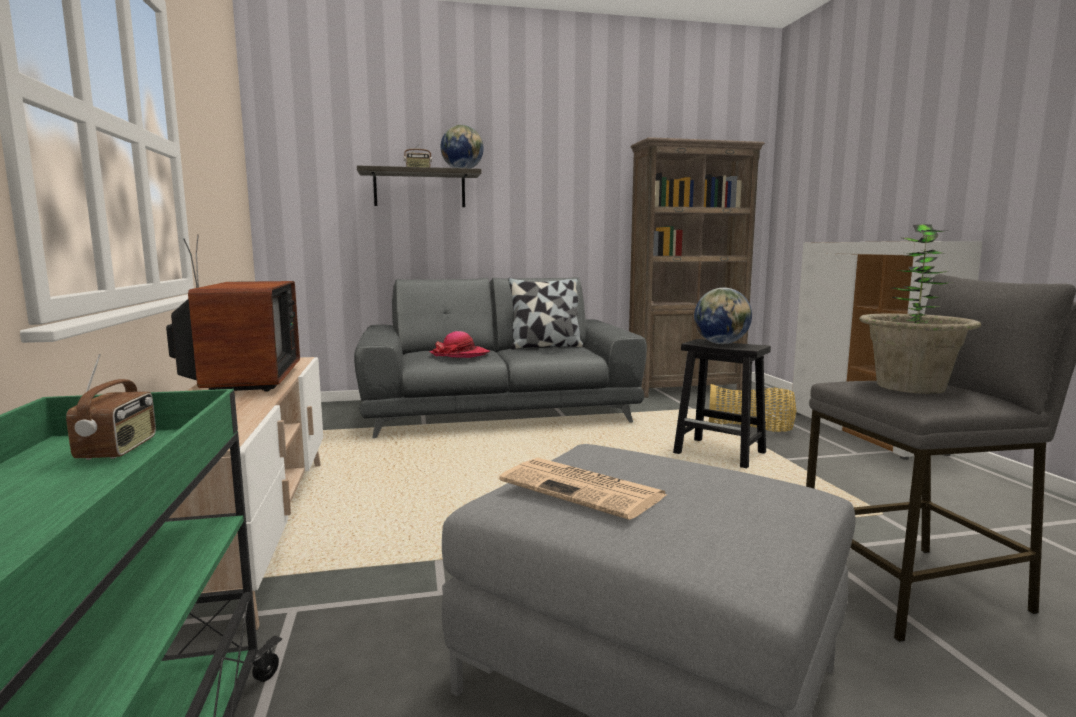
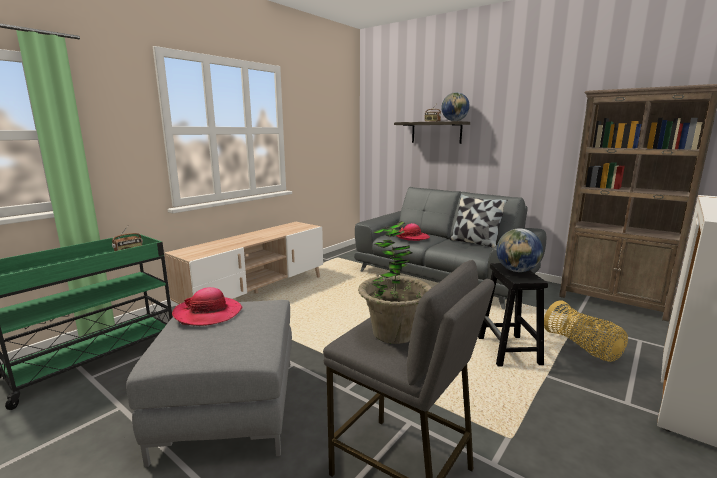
camera: 50 degrees right, 5 degrees up
television [166,234,300,392] -> none
newspaper [499,458,667,520] -> hat [172,287,242,326]

